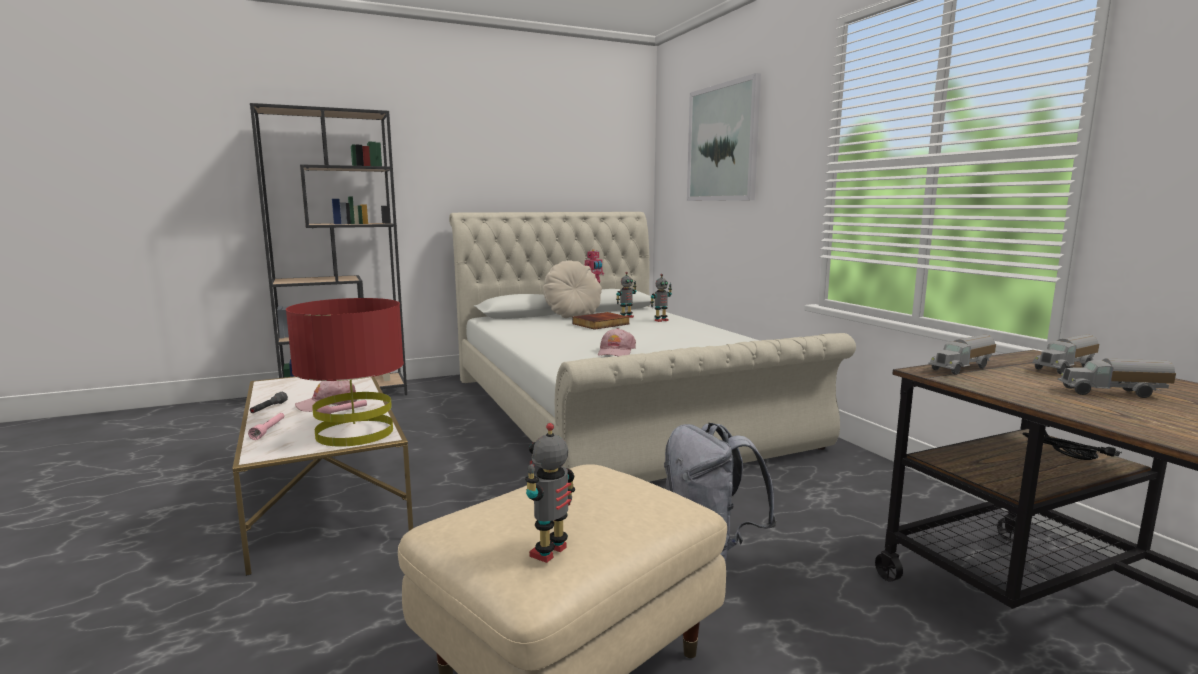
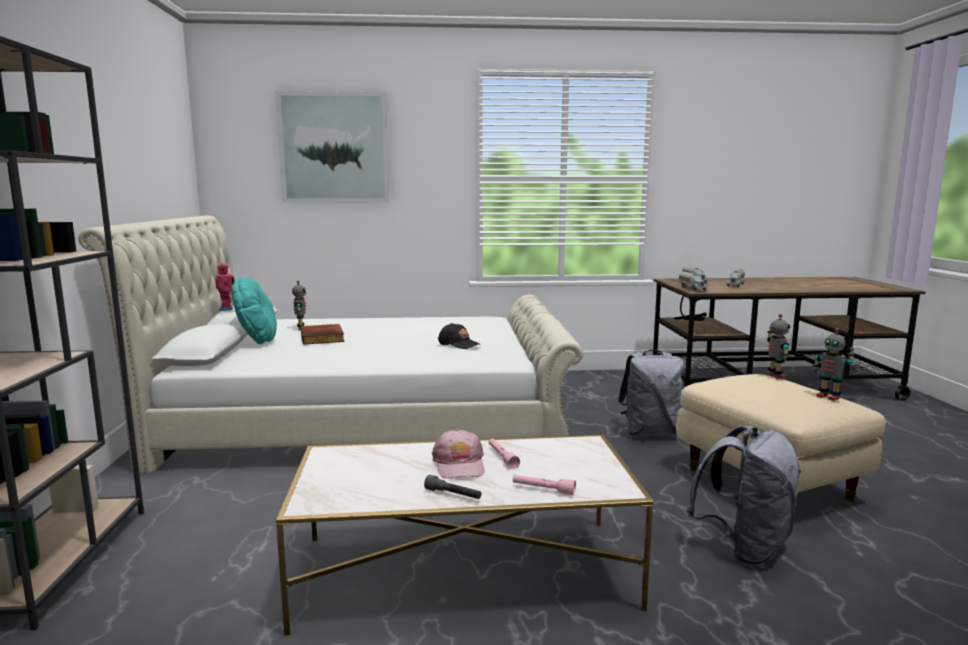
camera: 70 degrees left, 0 degrees up
red table lamp [286,298,404,447] -> none
beige pillow [543,260,602,318] -> turquoise pillow [232,277,277,344]
pink cap [598,328,636,357] -> black cap [438,323,480,349]
toy robot [650,274,672,322] -> toy robot moved to [767,314,790,379]
none -> grey backpack [686,426,801,565]

